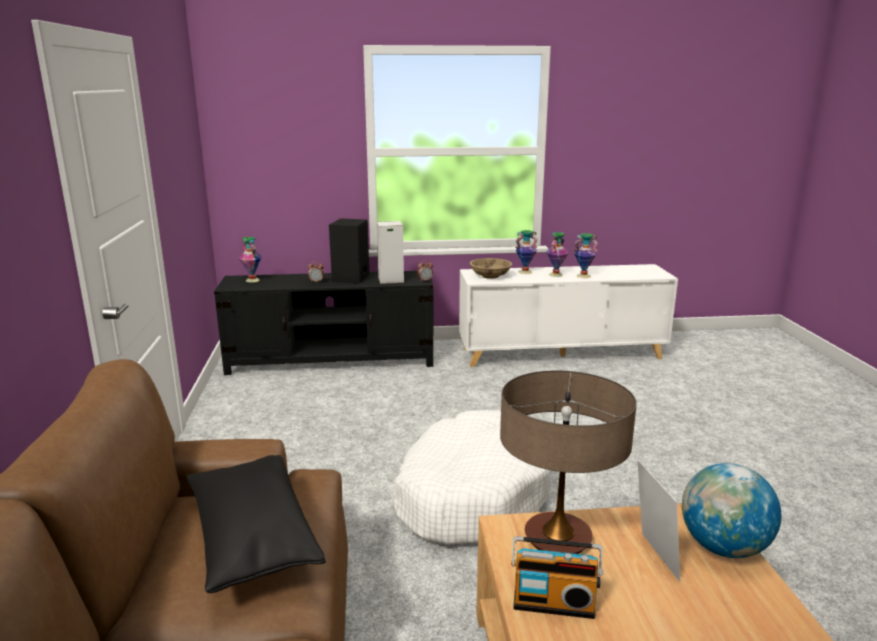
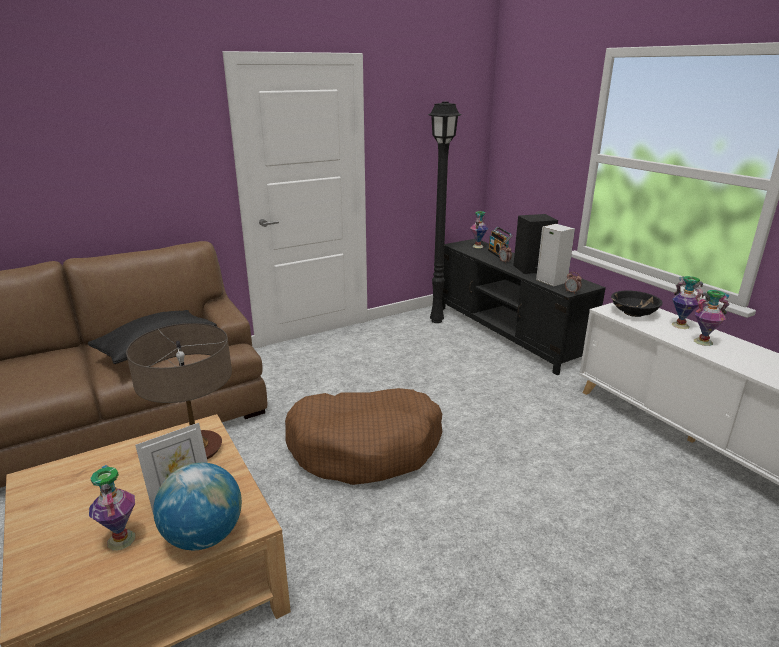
camera: 65 degrees right, 5 degrees up
white dog bed [392,410,551,545] -> brown dog bed [285,388,442,485]
beige bowl [470,258,512,279] -> black bowl [611,291,663,317]
radio [511,536,603,619] -> radio moved to [488,227,513,258]
vase [574,233,598,278] -> vase moved to [89,465,135,550]
none -> black floor lamp [428,102,461,323]

